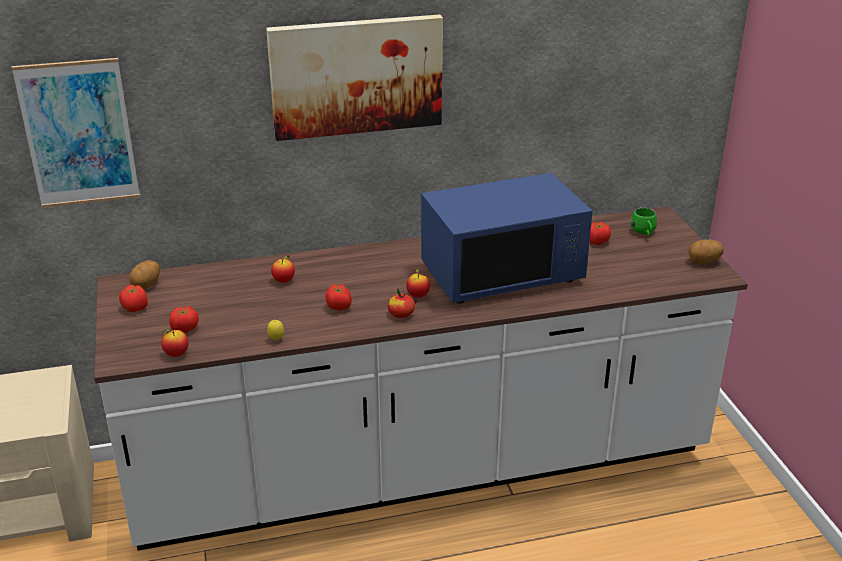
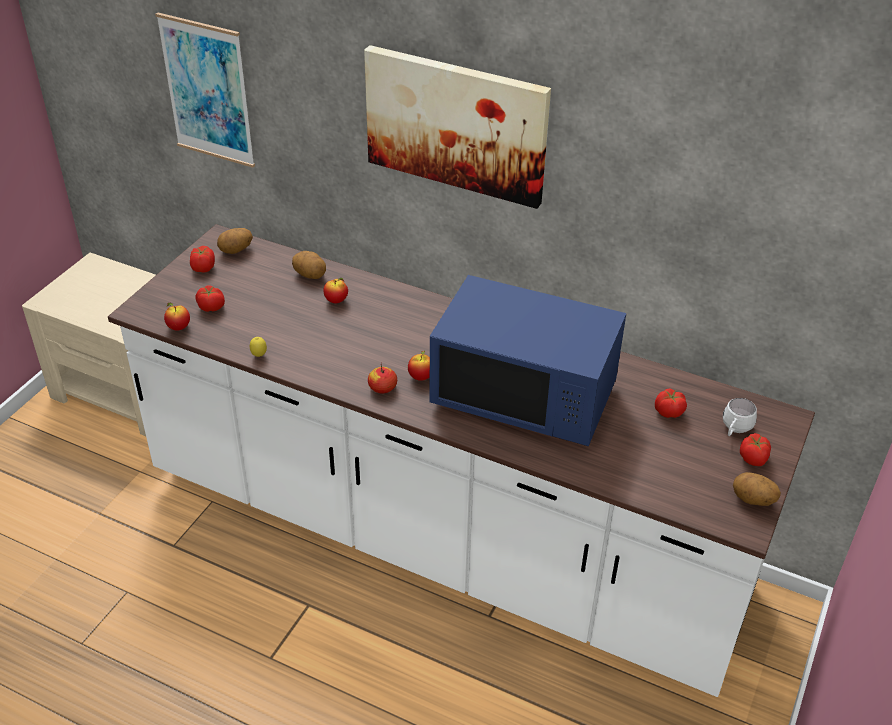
camera: 40 degrees right, 10 degrees up
tomato [325,284,352,311] -> tomato moved to [740,433,771,466]
green mug [631,208,657,236] -> white mug [723,398,757,436]
none -> potato [292,251,326,279]

